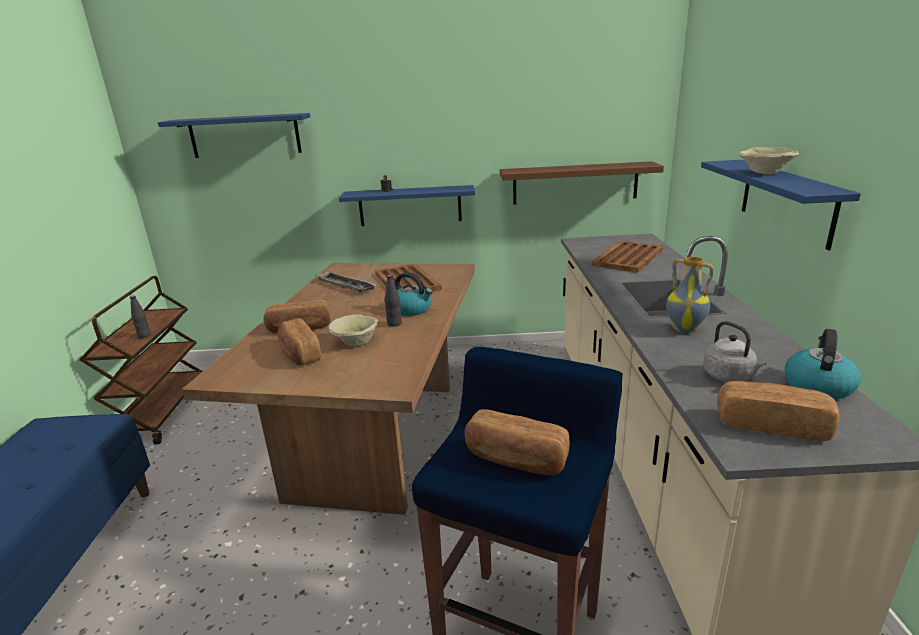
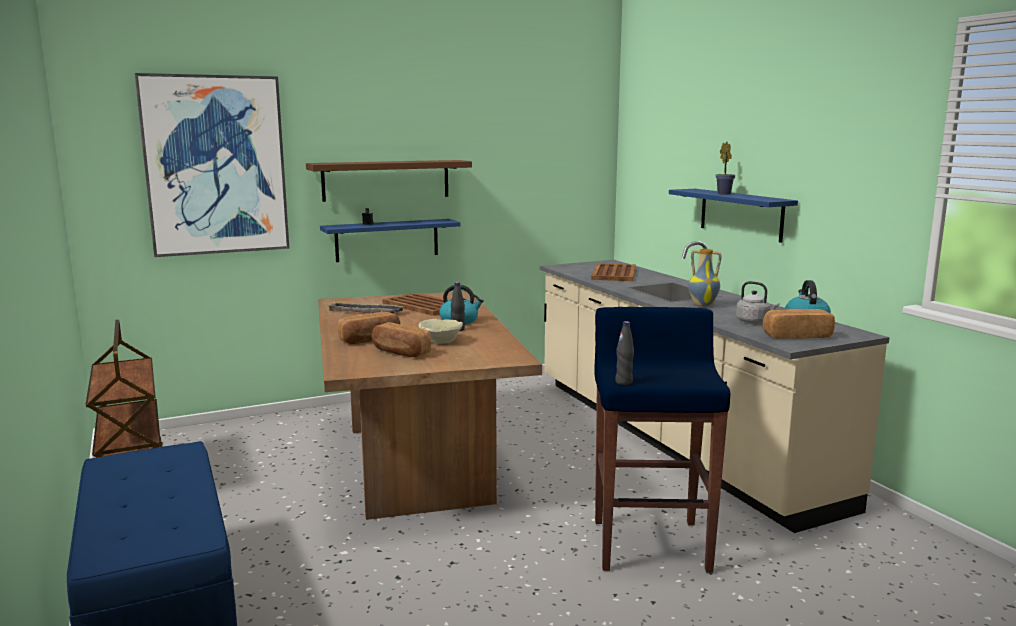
camera: 25 degrees left, 10 degrees down
black bottle [130,295,151,338] -> black bottle moved to [615,321,634,385]
blue shelf [158,113,310,158] -> picture [134,73,289,257]
bread [465,409,570,475] -> none
brown shelf [500,161,664,205] -> brown shelf moved to [306,160,472,202]
beige bowl [738,147,799,175] -> potted plant [716,142,735,195]

